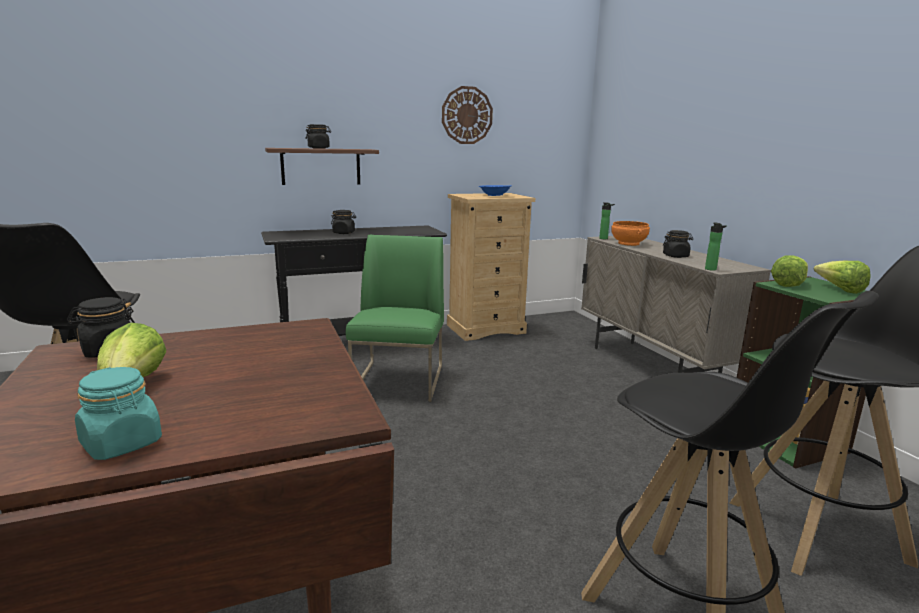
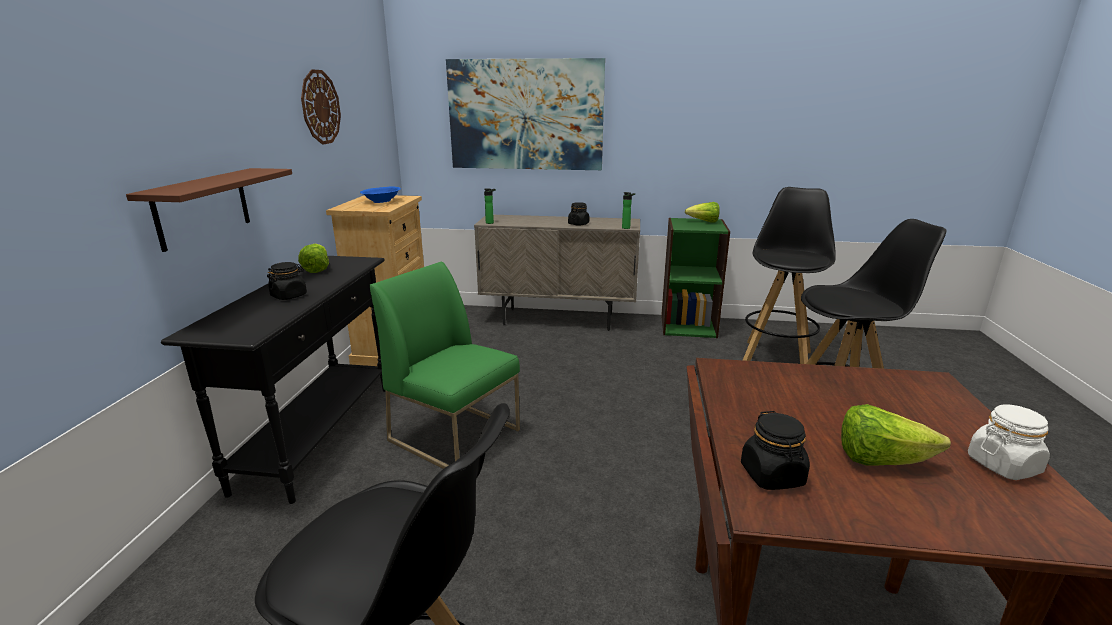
camera: 60 degrees left, 5 degrees up
turquoise jar [75,367,162,460] -> white jar [968,404,1050,480]
black jar [305,124,331,149] -> none
orange bowl [611,221,650,246] -> none
lettuce [771,255,808,287] -> lettuce moved to [298,244,329,273]
none -> picture [446,58,605,170]

